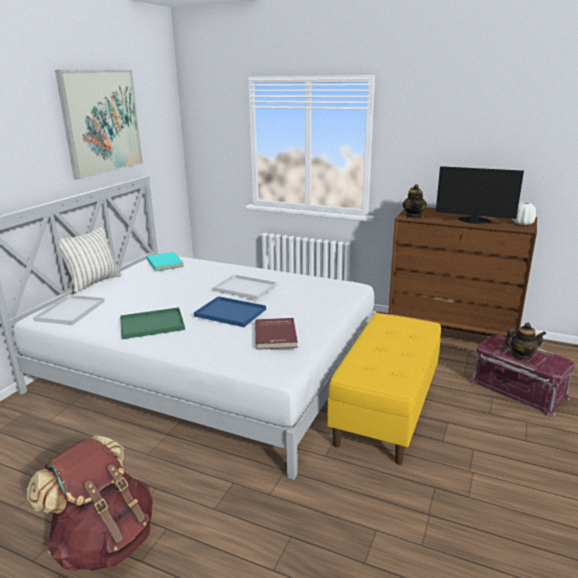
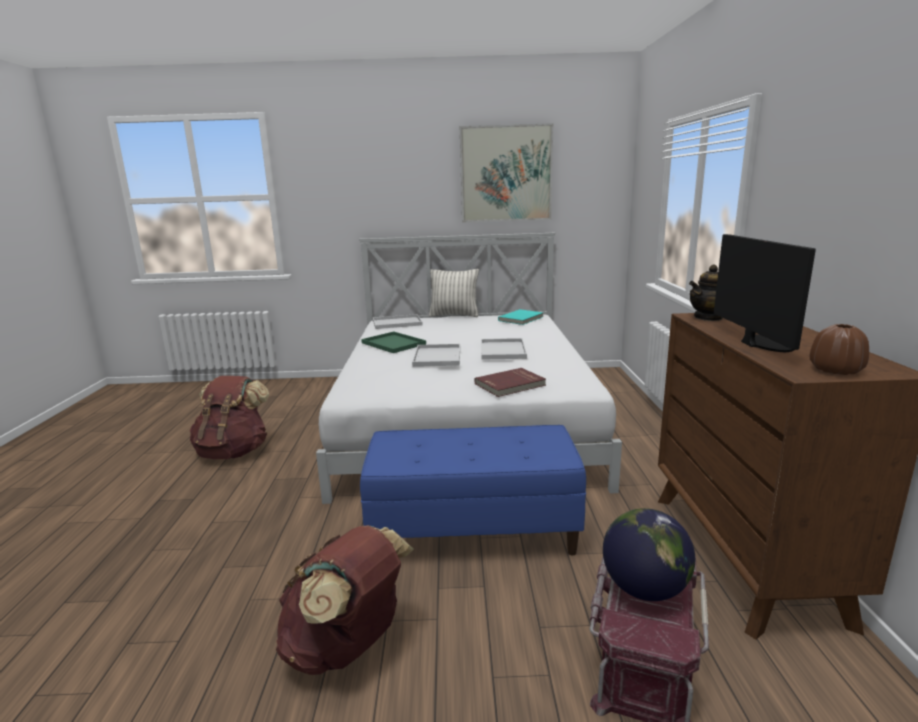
camera: 65 degrees right, 5 degrees down
blue tray [194,296,266,327] -> white tray [412,344,460,367]
red book [255,318,298,350] -> red book moved to [474,368,546,397]
yellow bench [327,313,441,465] -> blue bench [360,425,586,555]
teapot [503,323,546,360] -> globe [603,508,695,601]
white vase [513,202,536,225] -> brown vase [810,324,869,375]
none -> brown backpack [276,525,414,675]

